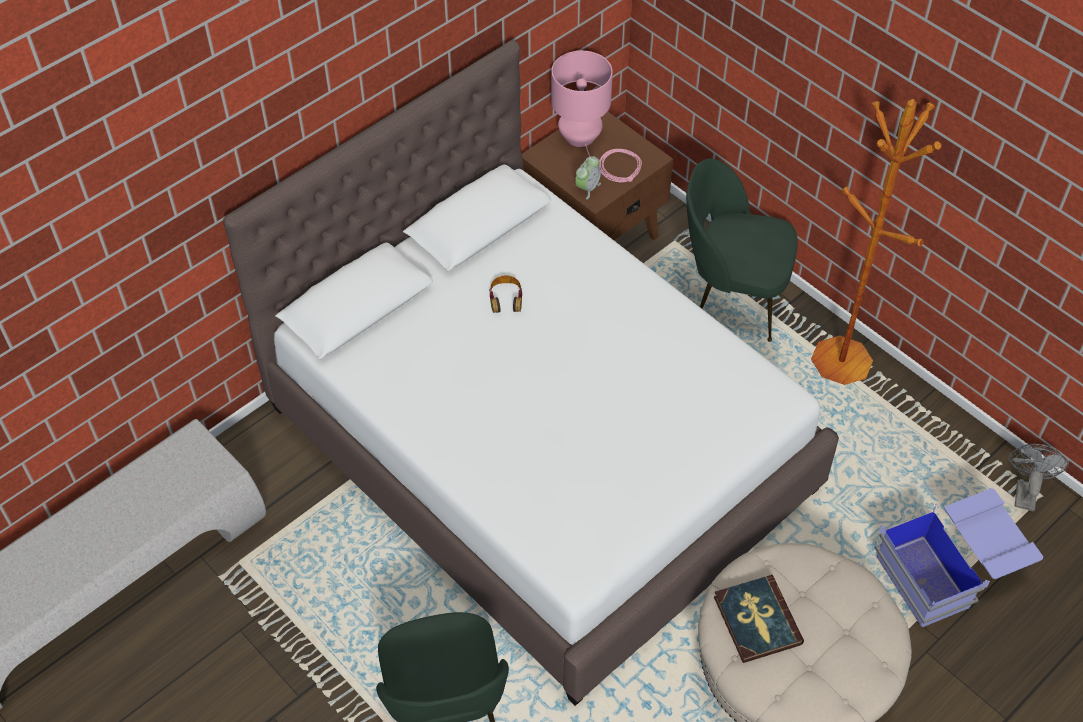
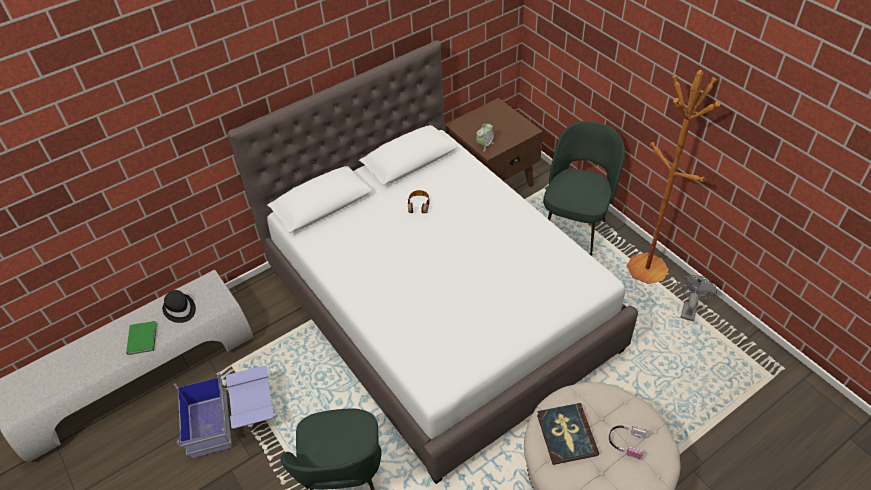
camera: 10 degrees right, 5 degrees down
pink table lamp [551,51,642,182] -> none
green chair [686,158,798,342] -> green chair turned 90 degrees clockwise [543,121,625,256]
blue storage box [875,488,1043,627] -> blue storage box moved to [174,365,274,458]
grey fan [1008,444,1069,511] -> grey fan moved to [677,275,717,321]
none -> green book [126,321,157,355]
none -> black hat [163,290,196,323]
none -> headphones [609,425,647,459]

